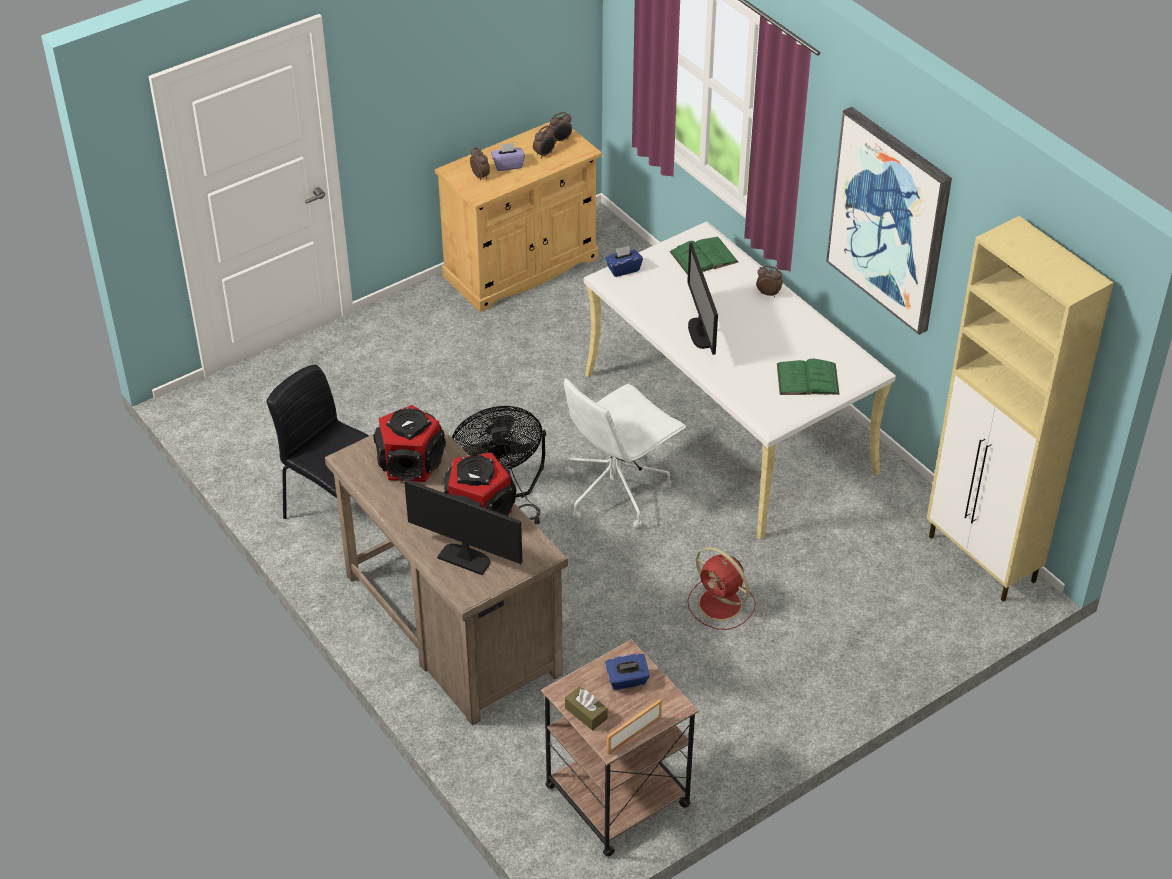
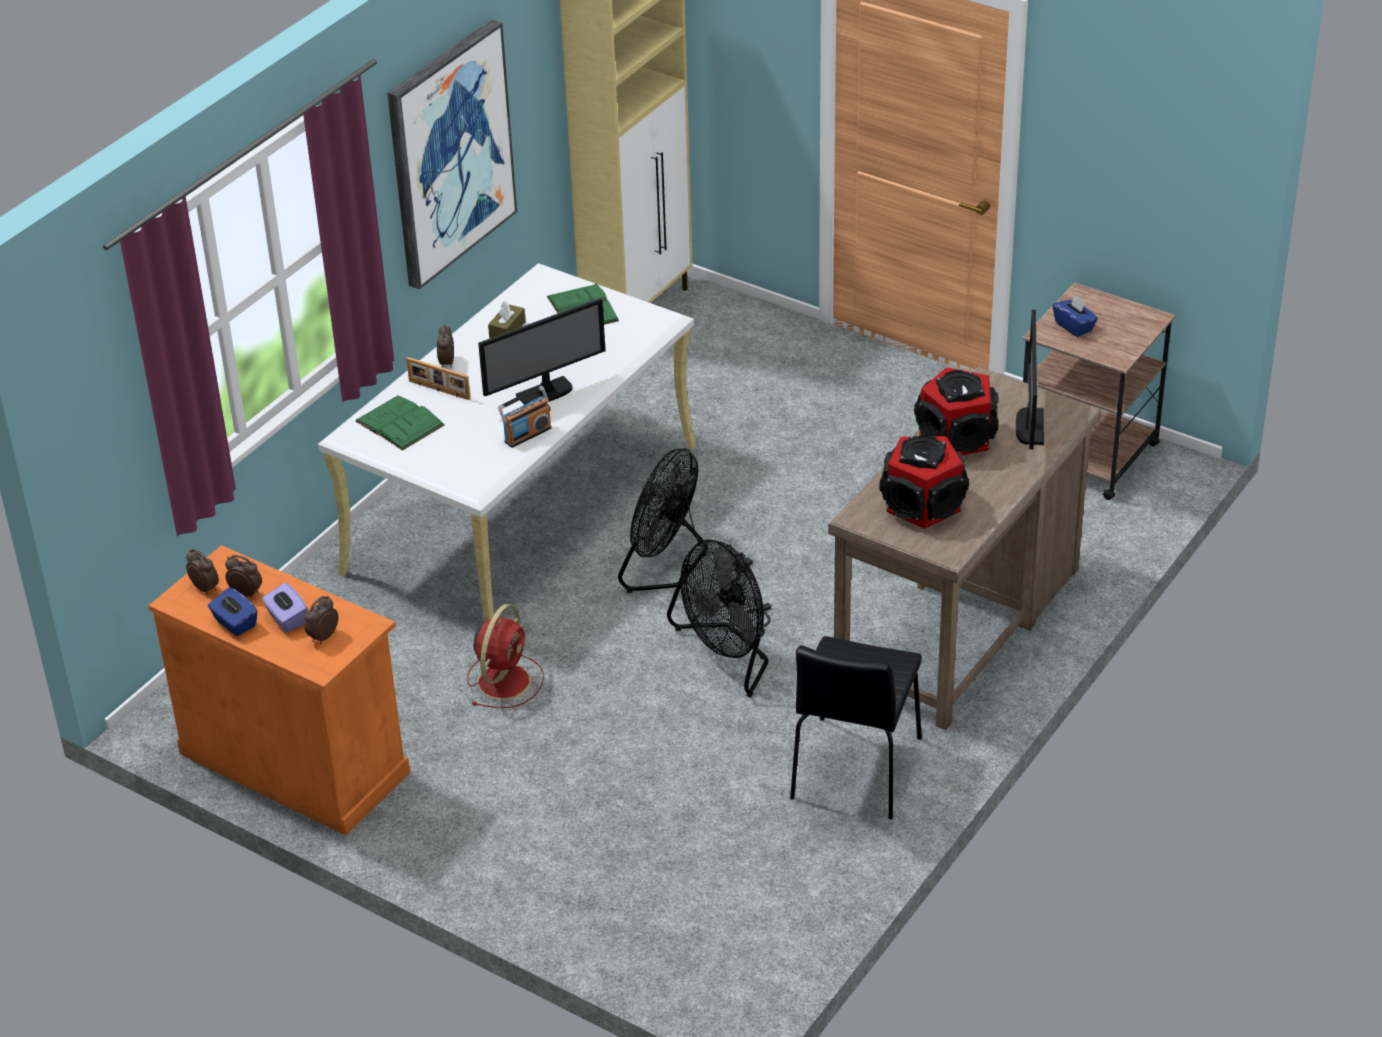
camera: 110 degrees left, 5 degrees down
beige cabinet [435,122,602,312] -> orange cabinet [148,545,410,835]
white office chair [564,378,686,529] -> black fan [618,449,754,593]
brown tissue box [565,686,608,730] -> brown tissue box moved to [488,301,526,338]
blue tissue box [605,246,643,277] -> blue tissue box moved to [208,587,257,636]
picture frame [606,699,662,755] -> picture frame moved to [406,357,471,400]
red fan [687,547,756,630] -> red fan moved to [467,604,544,708]
none -> radio [498,386,552,448]

